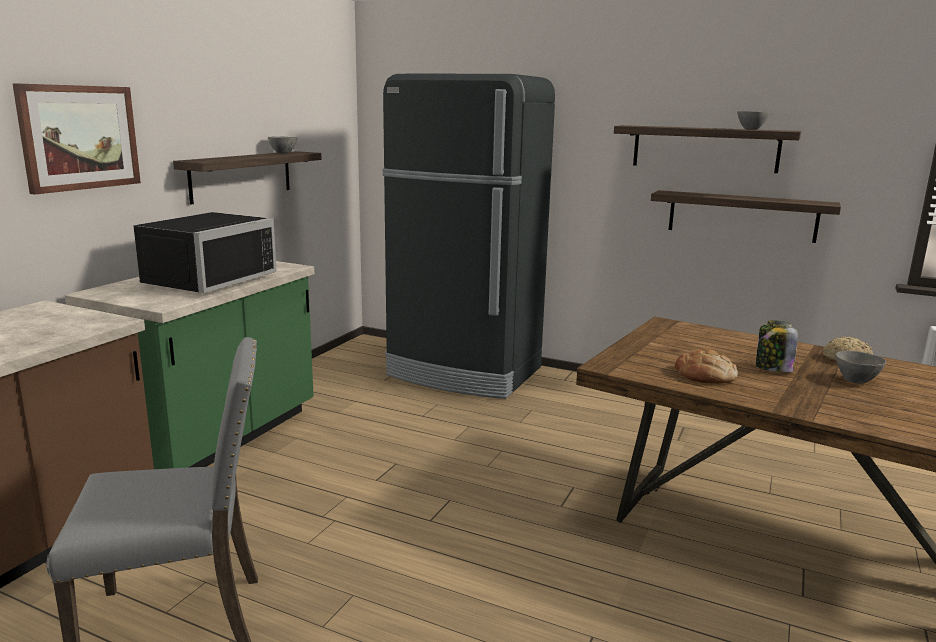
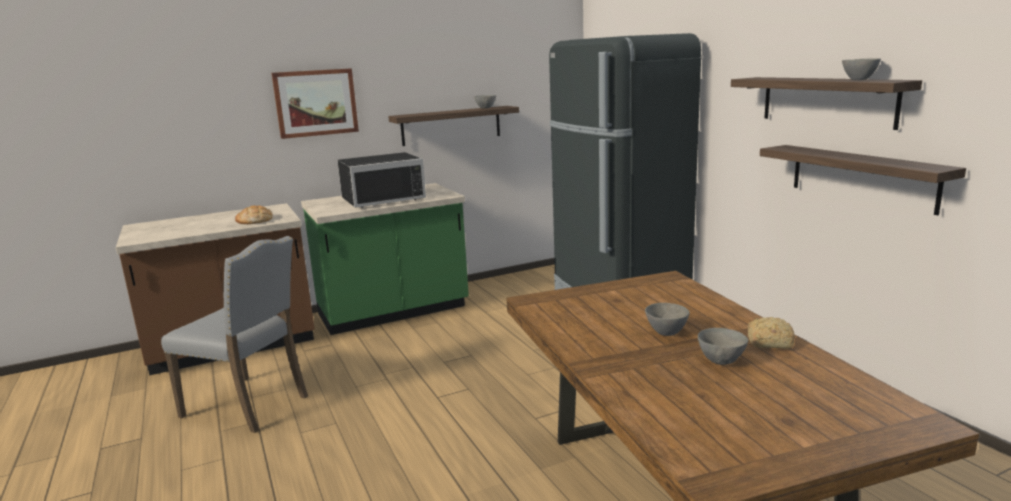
camera: 40 degrees right, 0 degrees up
bread [675,349,738,384] -> bread moved to [235,205,273,224]
jar [756,321,798,373] -> grey bowl [645,303,690,336]

